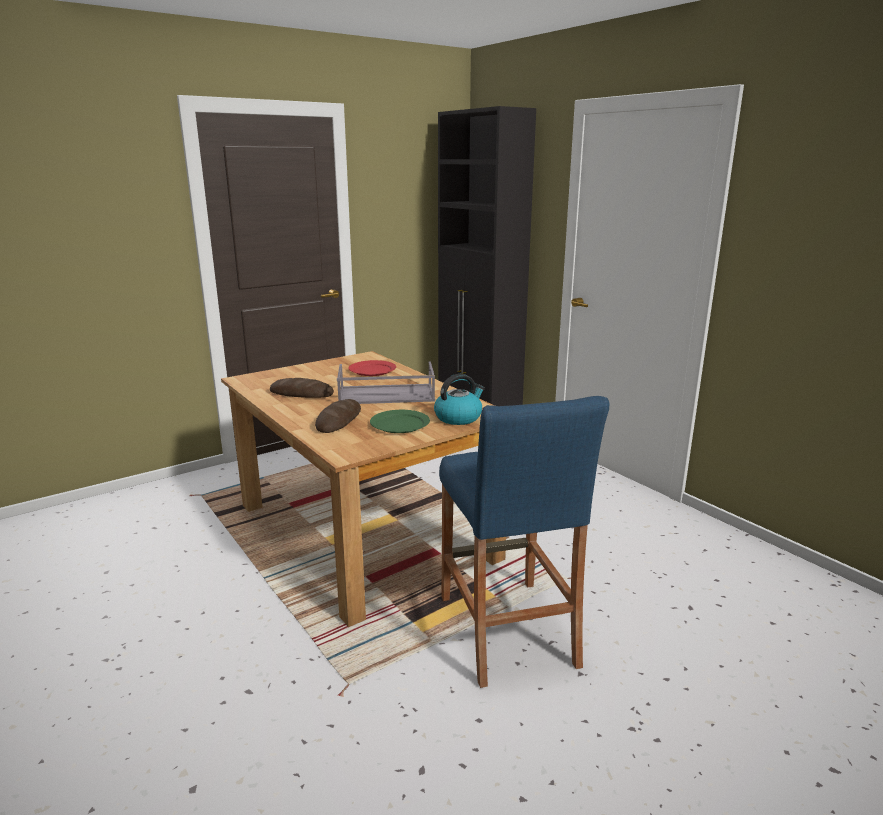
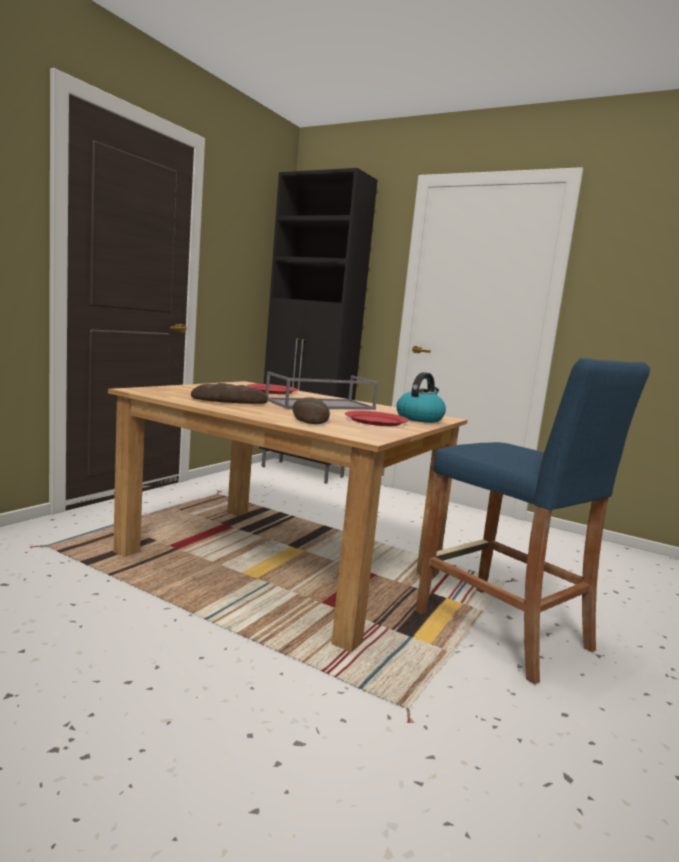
camera: 25 degrees left, 10 degrees down
green plate [370,410,430,433] -> red plate [345,411,409,426]

